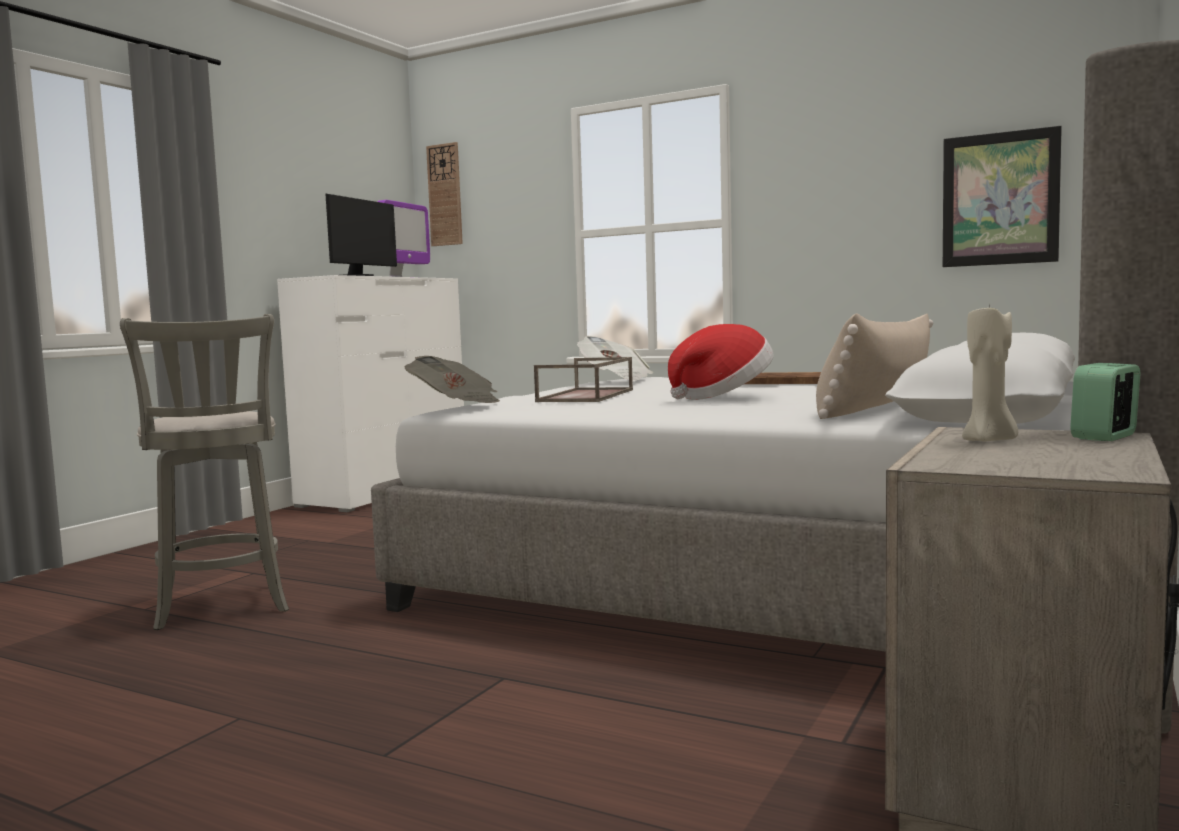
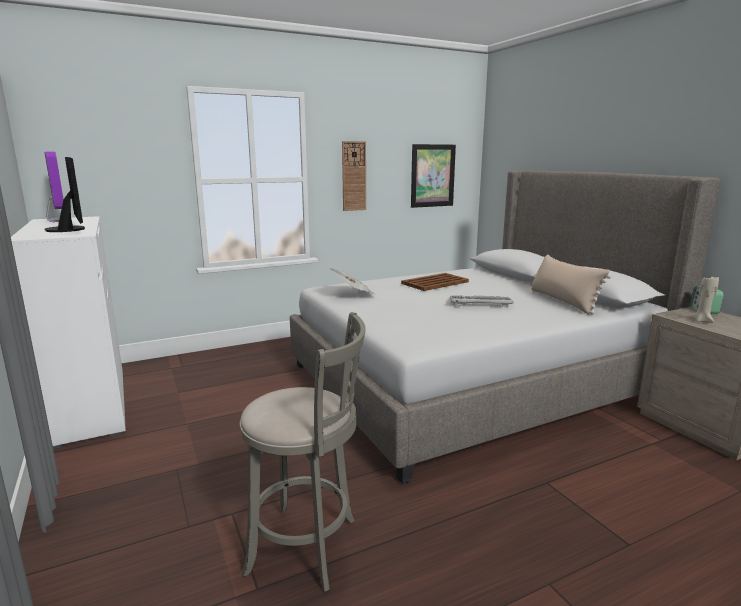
camera: 55 degrees left, 10 degrees up
newspaper [405,356,500,403] -> none
wall clock [426,142,463,246] -> wall clock moved to [342,141,366,211]
brown tray [534,357,633,402] -> none
hat [668,324,773,400] -> keyboard [450,295,514,307]

